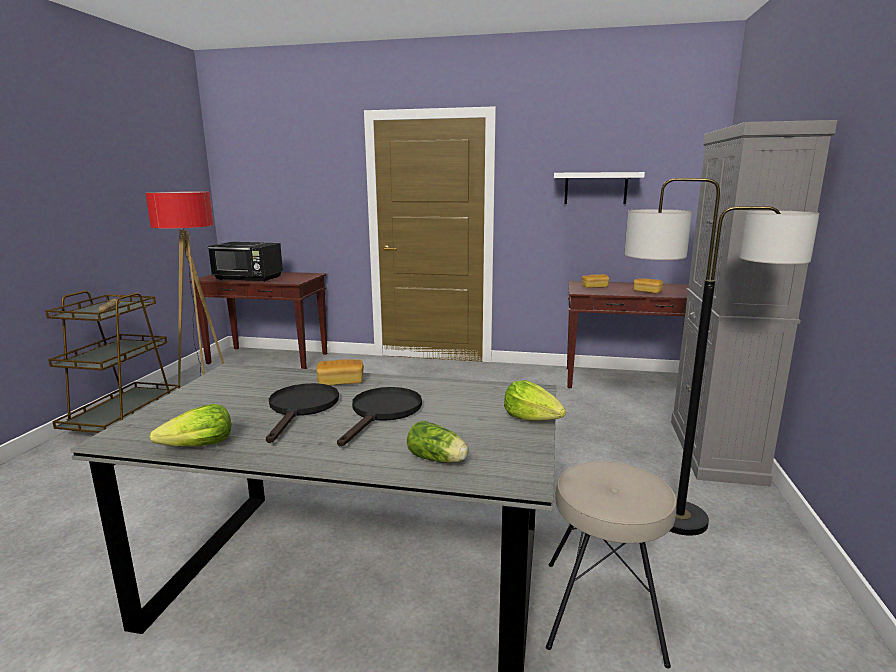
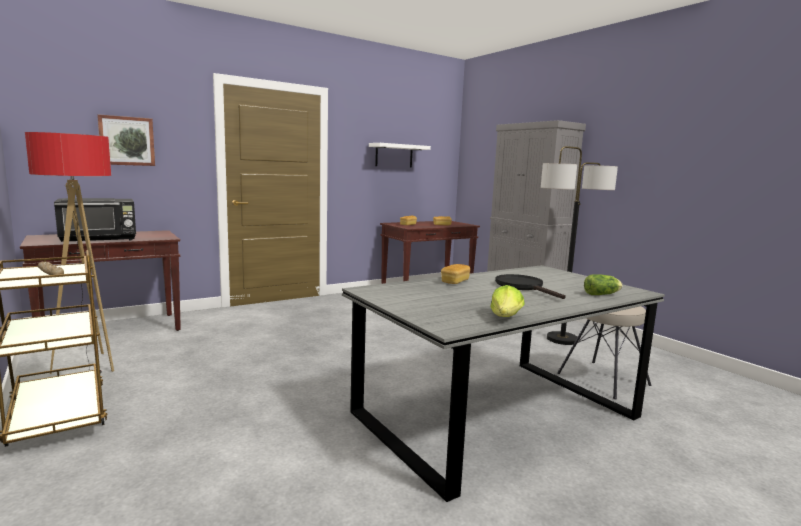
camera: 45 degrees left, 5 degrees down
black frying pan [266,383,339,443] -> none
lettuce [504,380,566,421] -> none
none -> picture [97,114,155,166]

